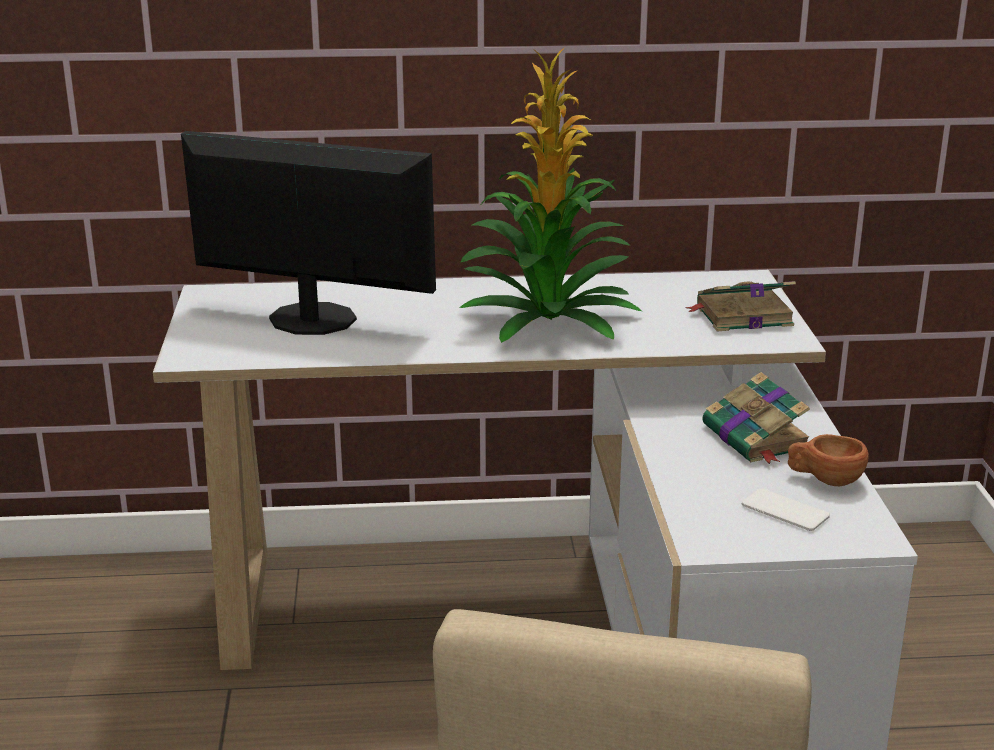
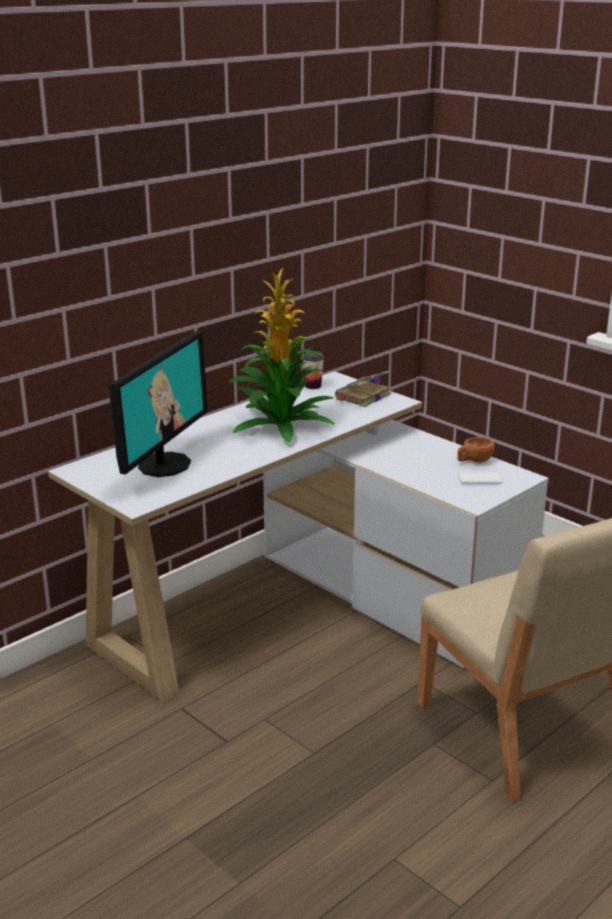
camera: 40 degrees left, 0 degrees up
monitor [181,131,436,335] -> monitor turned 135 degrees clockwise [109,331,208,477]
book [702,372,810,464] -> none
none -> cup [302,351,324,389]

